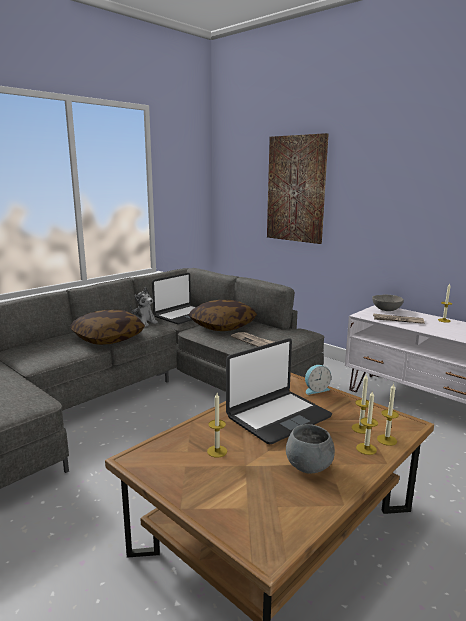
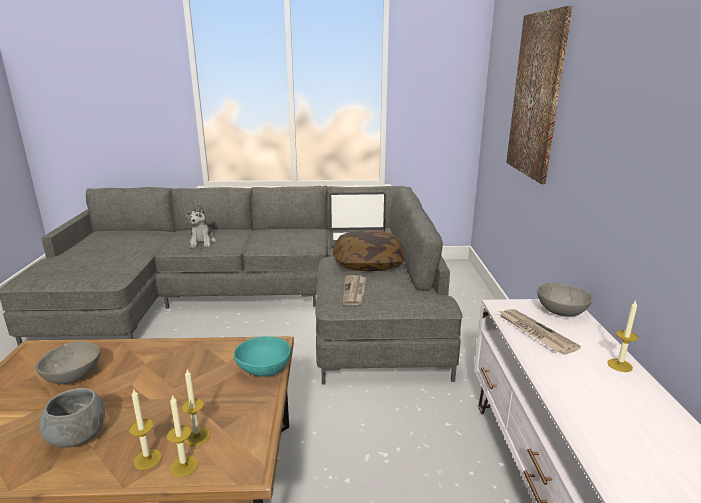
camera: 45 degrees right, 5 degrees up
pillow [70,310,145,345] -> none
plush toy [130,287,158,327] -> plush toy moved to [184,204,216,248]
candle [207,393,227,458] -> grey bowl [35,341,100,384]
laptop [226,338,332,444] -> none
alarm clock [305,365,331,395] -> turquoise bowl [234,336,291,376]

